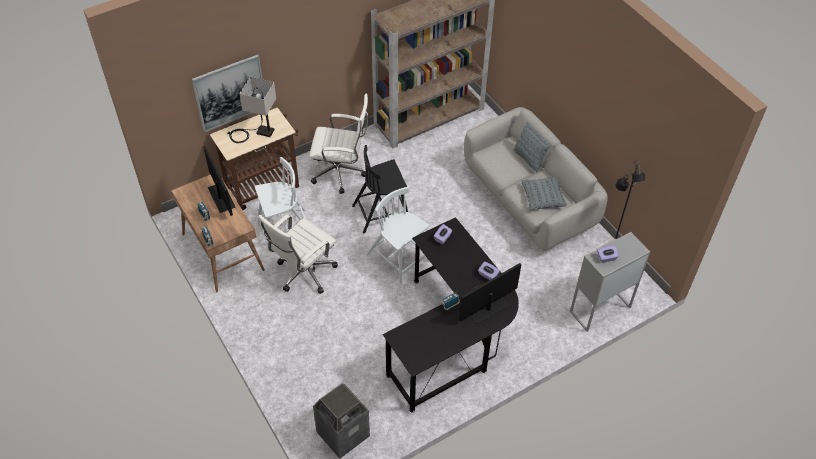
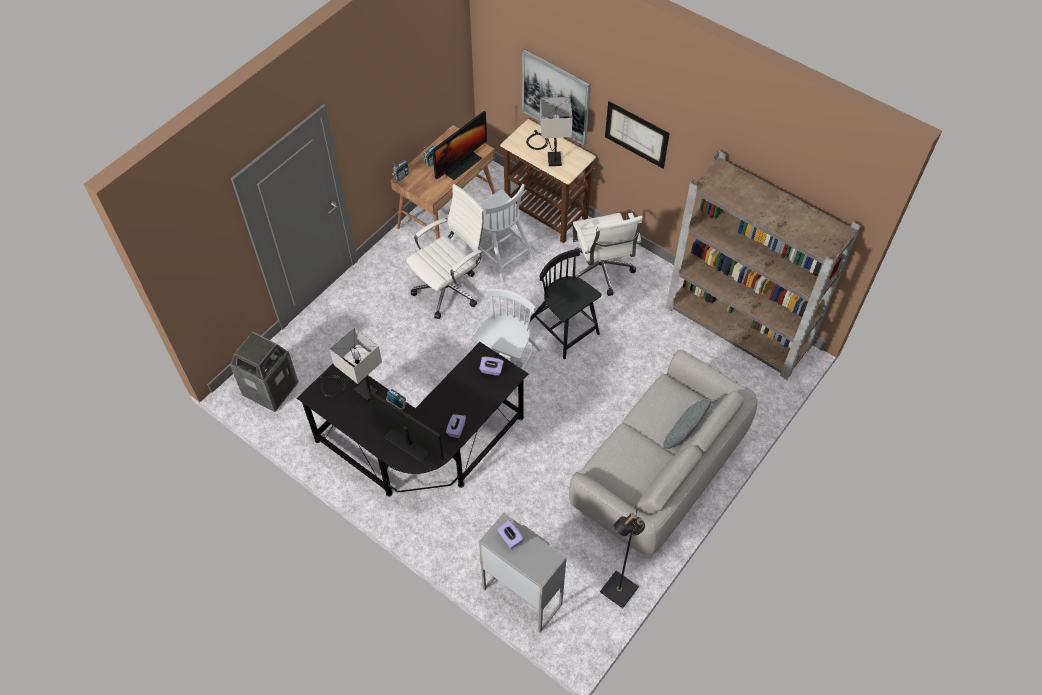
camera: 70 degrees right, 5 degrees up
white office chair [259,215,338,294] -> white office chair turned 120 degrees clockwise [406,184,484,319]
grey pillow [521,176,567,210] -> none
none -> table lamp [320,327,382,401]
none -> picture [605,101,670,169]

